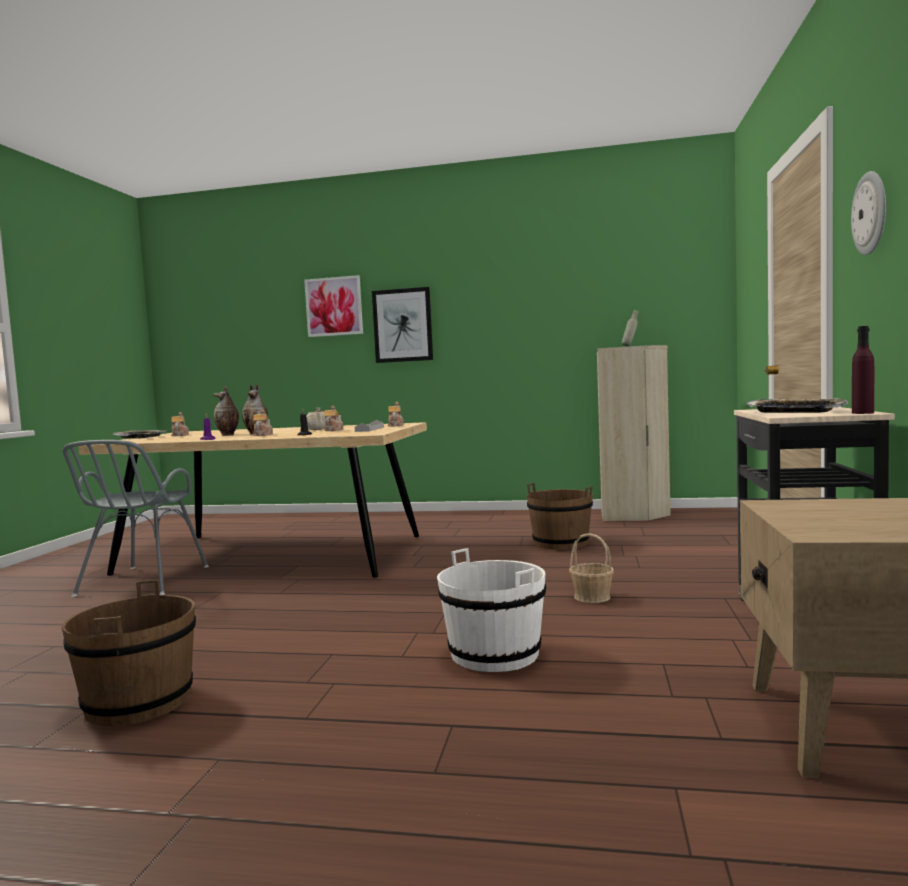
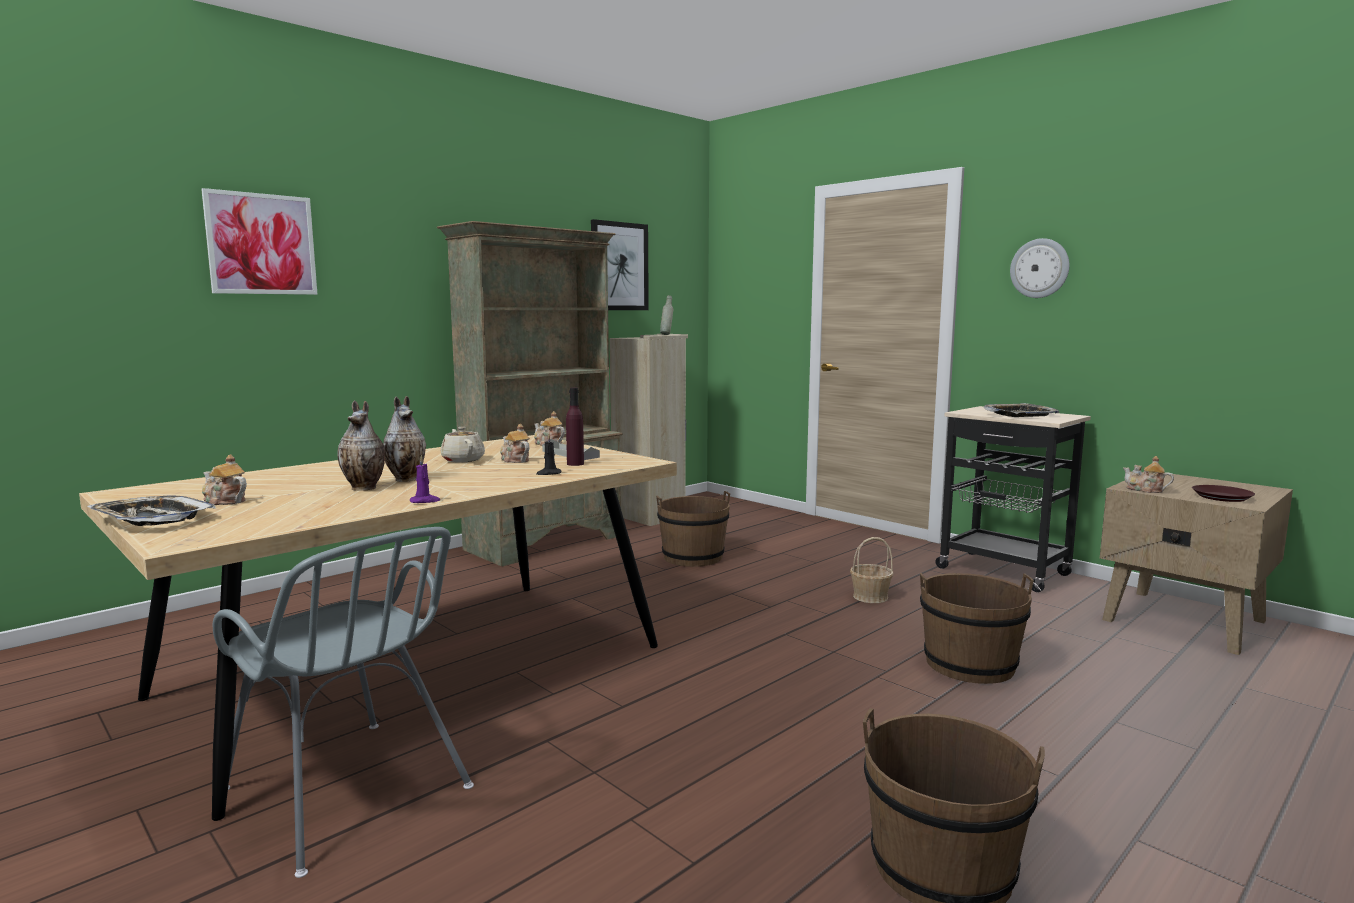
camera: 55 degrees left, 5 degrees up
teapot [253,409,273,436] -> teapot moved to [1123,456,1174,493]
picture [372,287,433,363] -> picture moved to [591,219,649,310]
white bucket [437,548,546,672] -> brown bucket [920,573,1034,684]
purple bottle [852,326,874,414] -> purple bottle moved to [566,388,584,466]
none -> green bookcase [437,221,623,567]
none -> brown plate [1192,485,1255,502]

